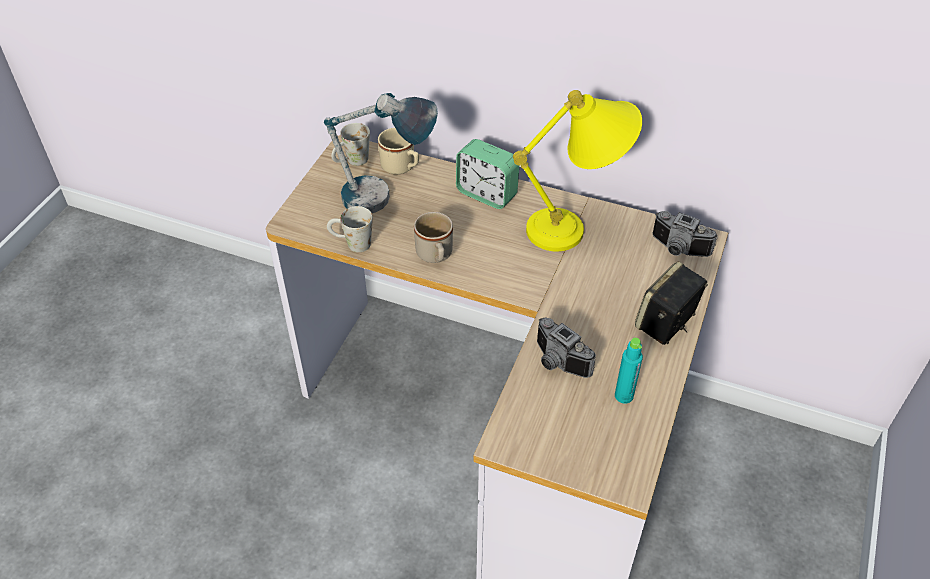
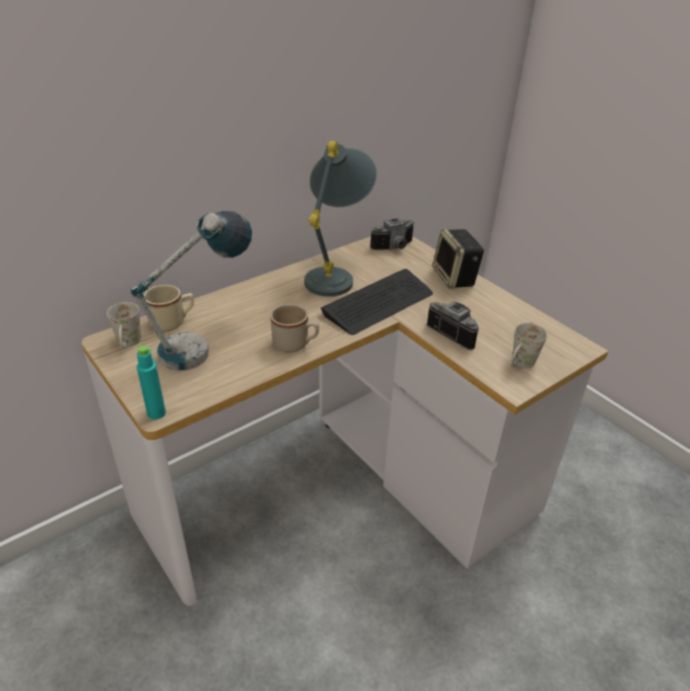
camera: 60 degrees left, 10 degrees down
white mug [327,206,373,252] -> white mug moved to [511,323,547,368]
alarm clock [456,139,519,209] -> none
yellow table lamp [513,90,642,252] -> grey table lamp [304,141,377,296]
camera [537,318,596,378] -> camera turned 120 degrees counterclockwise [427,302,479,350]
turquoise bottle [615,338,643,404] -> turquoise bottle moved to [137,345,166,420]
none -> keyboard [321,269,433,335]

